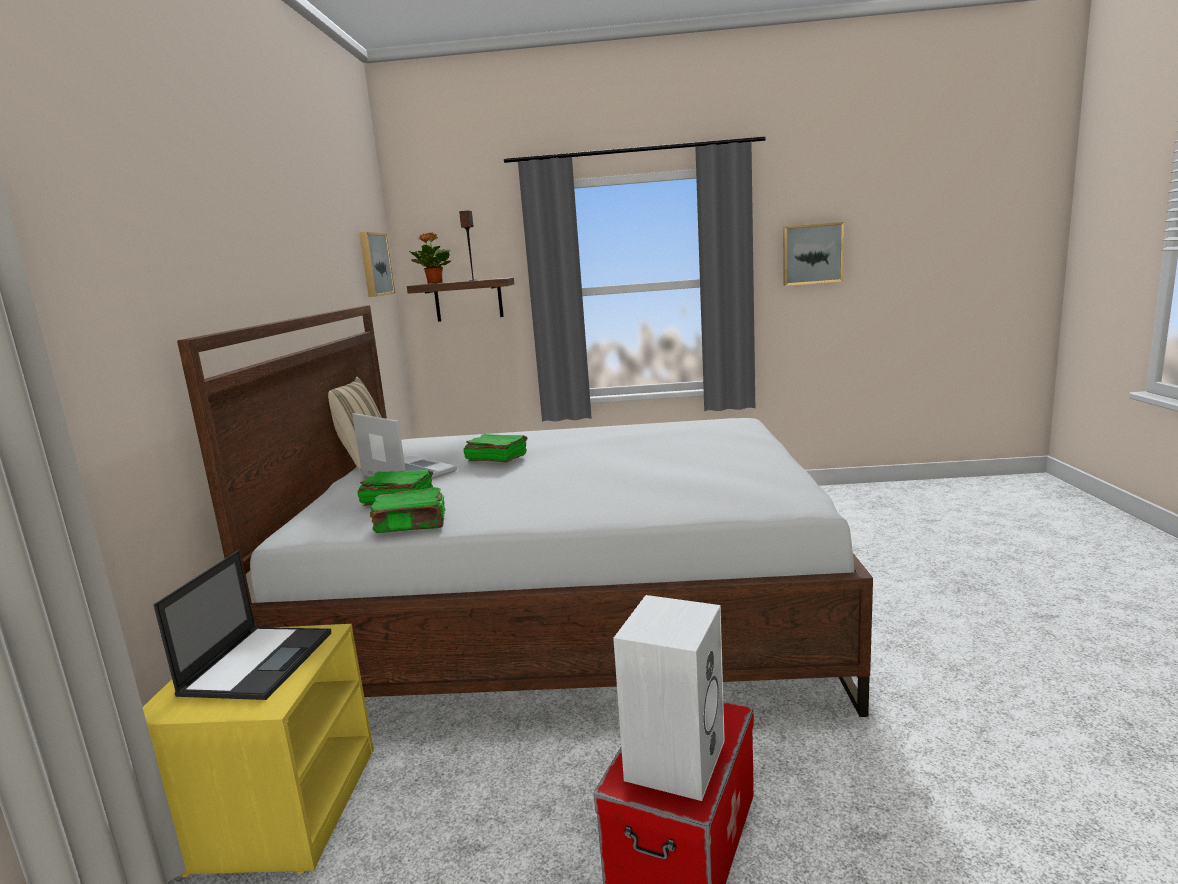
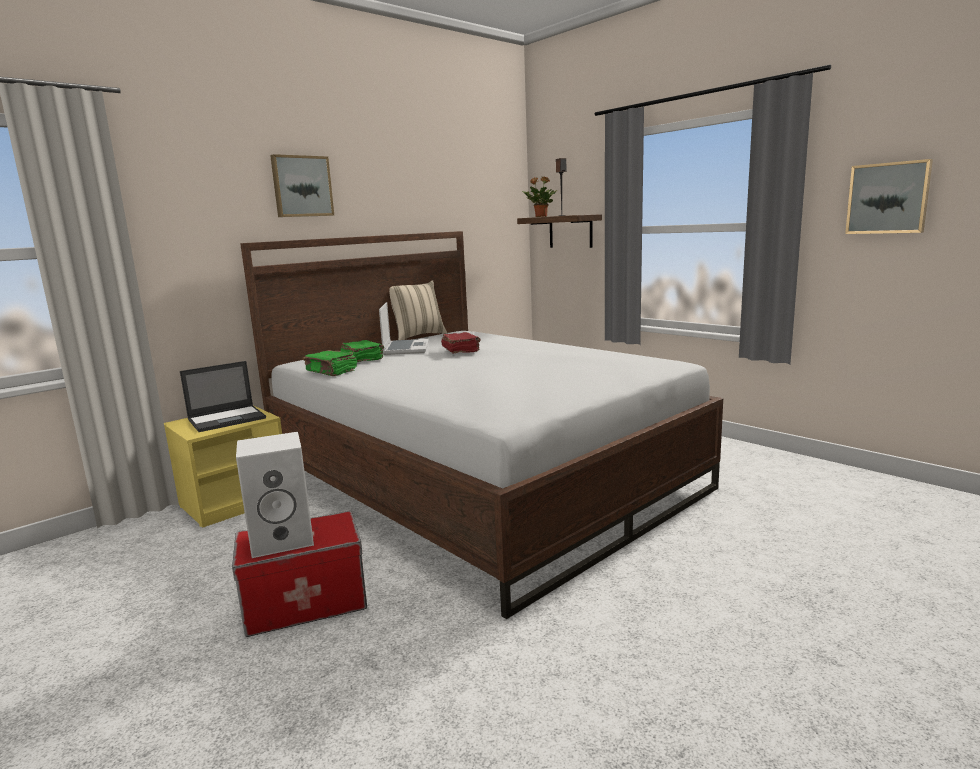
camera: 45 degrees right, 0 degrees up
picture [359,232,395,297] -> picture moved to [270,154,334,217]
green book [464,434,528,462] -> red book [441,332,481,354]

